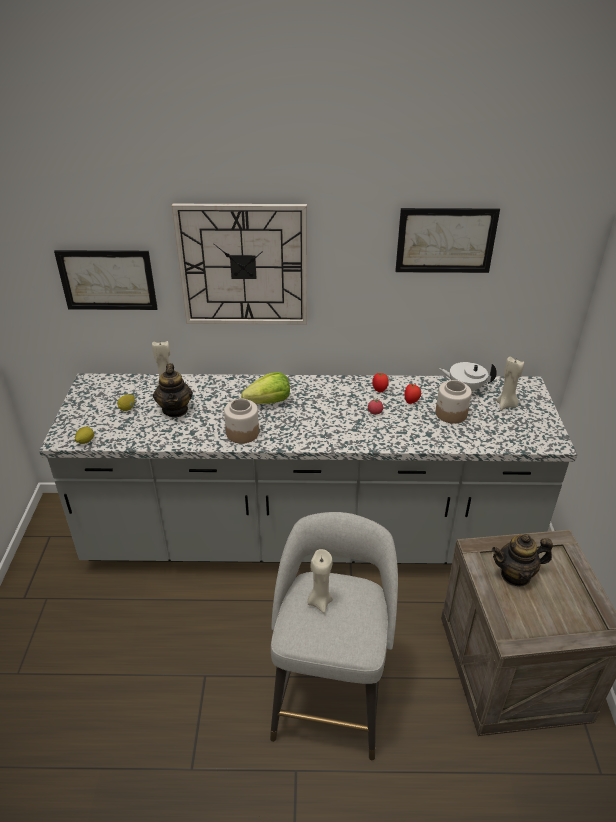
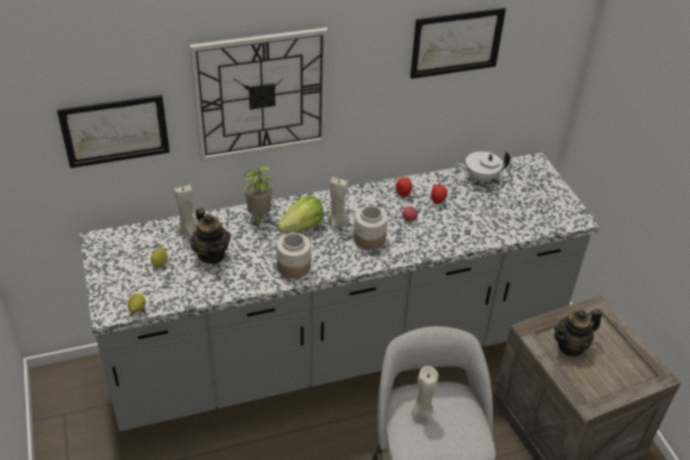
camera: 20 degrees left, 5 degrees up
jar [436,380,472,423] -> jar moved to [354,206,388,250]
beige candle [497,357,524,410] -> beige candle moved to [328,177,350,229]
none -> potted plant [243,166,272,228]

